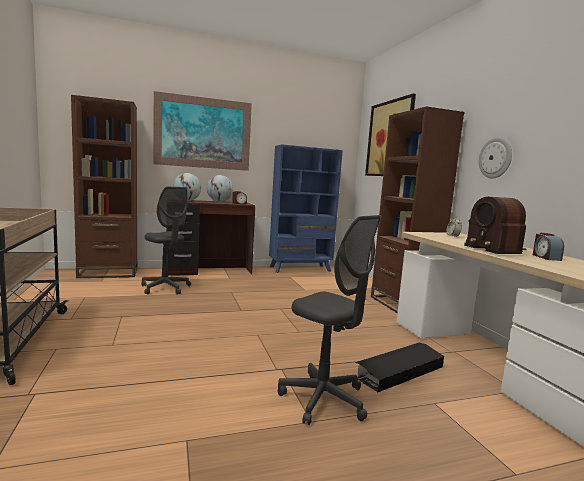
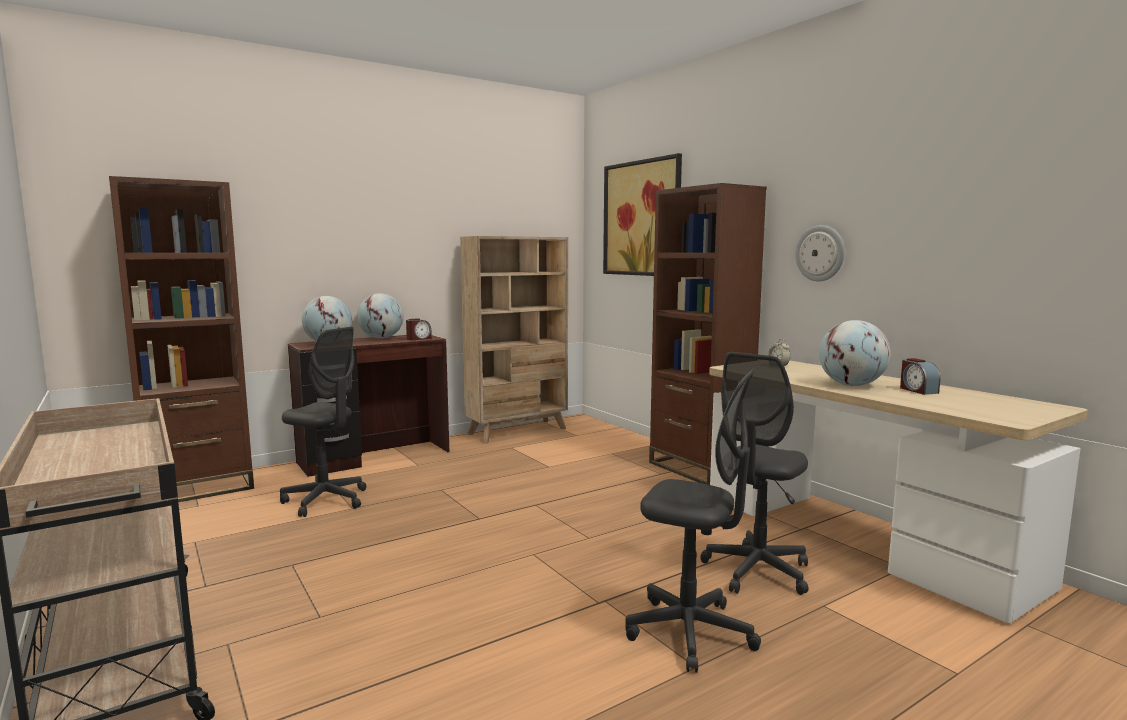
camera: 15 degrees left, 0 degrees up
picture [153,91,252,171] -> none
blue bookcase [269,145,343,273] -> beige bookcase [460,236,568,443]
black storage box [355,343,444,393] -> grey office chair [700,352,809,595]
radio [464,197,527,254] -> globe [819,320,891,386]

